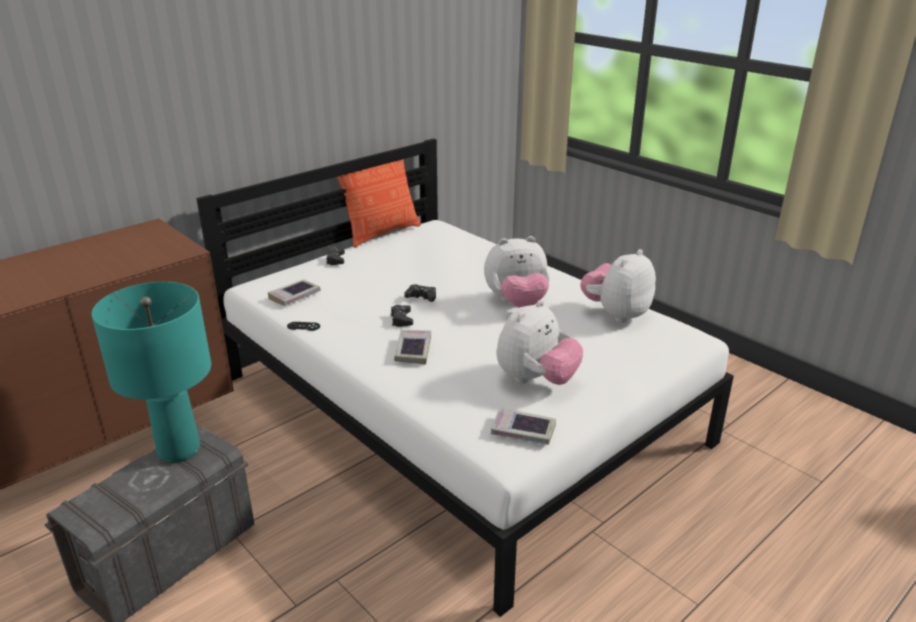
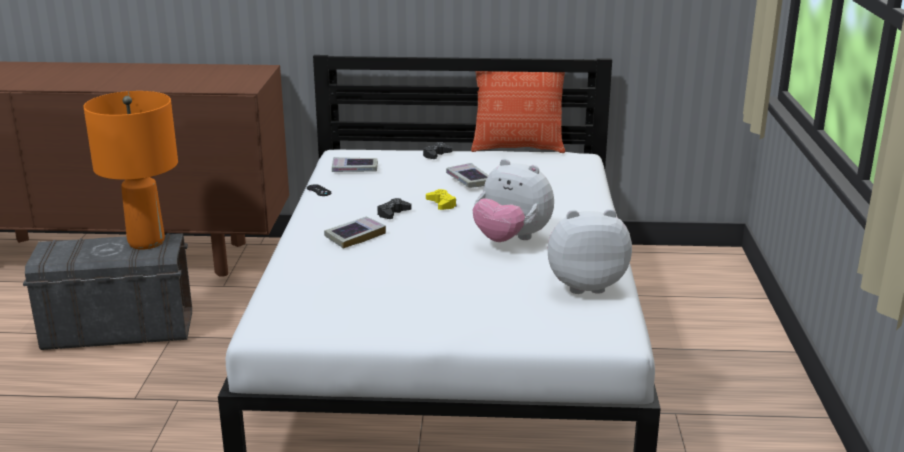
camera: 45 degrees right, 5 degrees down
turquoise table lamp [91,282,211,463] -> orange table lamp [83,91,178,249]
black game controller [404,284,436,302] -> yellow game controller [426,189,457,210]
book [491,407,556,445] -> book moved to [446,163,489,188]
plush toy [497,300,583,385] -> none

